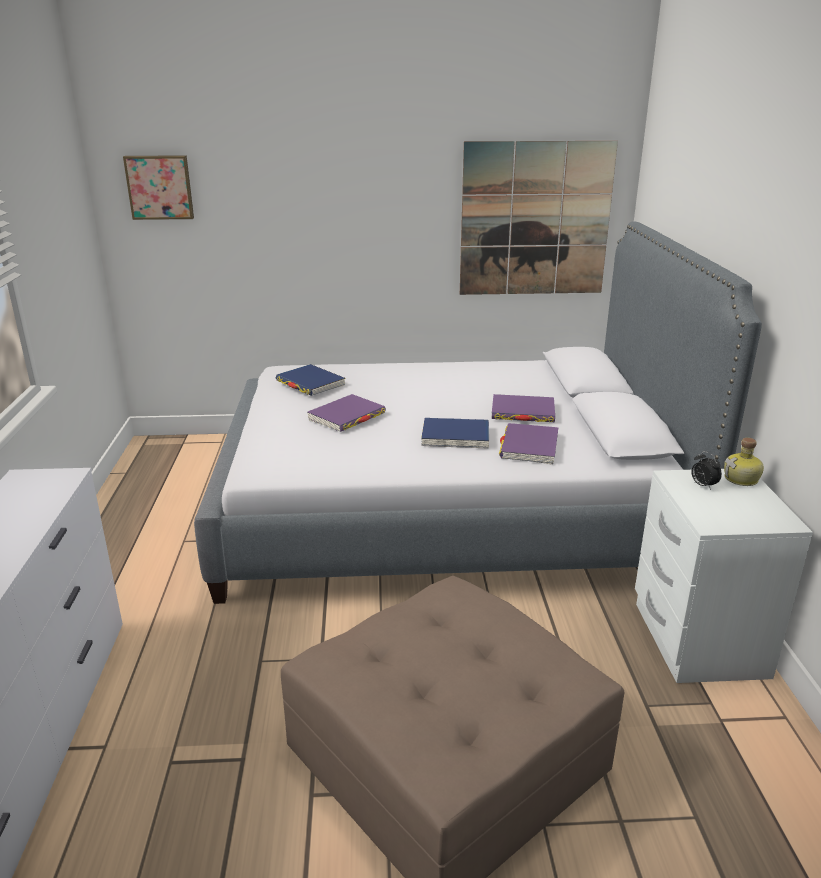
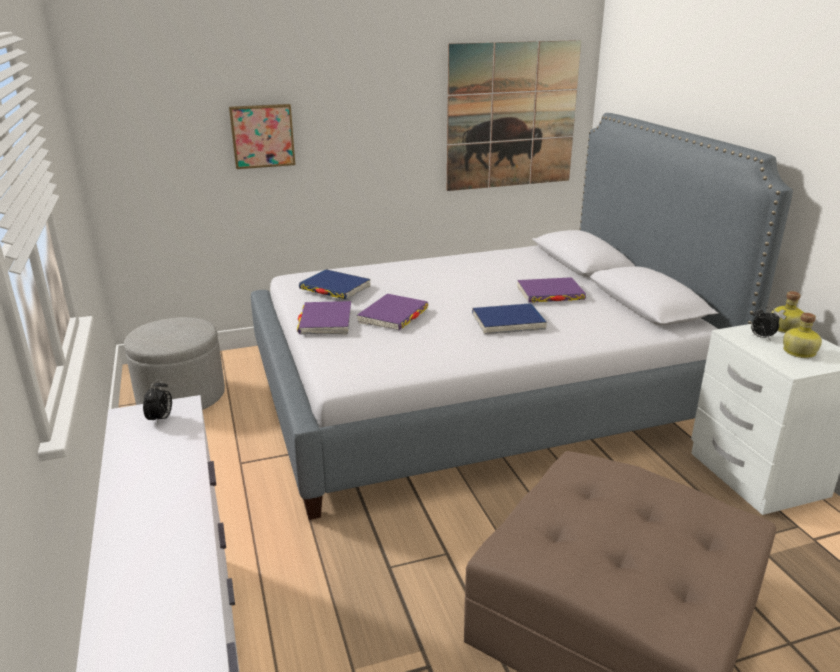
camera: 15 degrees left, 0 degrees up
picture [123,155,194,220] -> picture moved to [229,104,295,169]
purple book [499,423,558,465] -> purple book moved to [297,301,351,334]
none -> grey ottoman [124,317,225,410]
none -> alarm clock [143,379,172,425]
none -> bottle [783,313,822,358]

